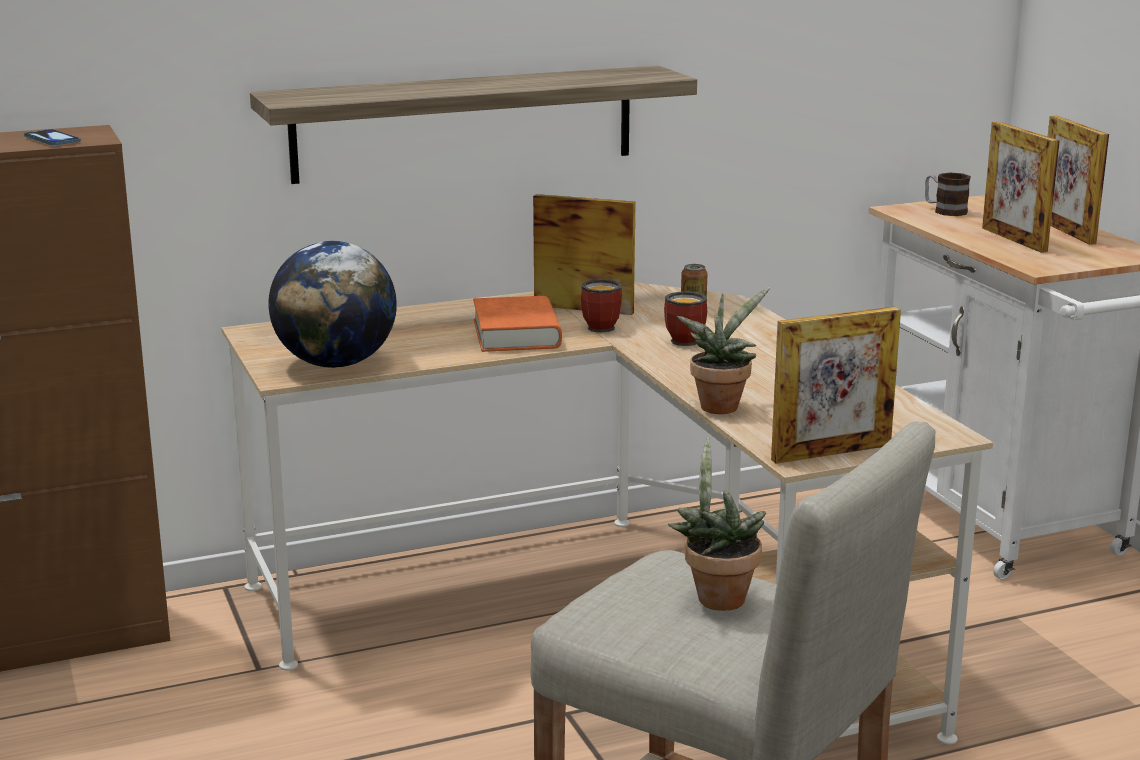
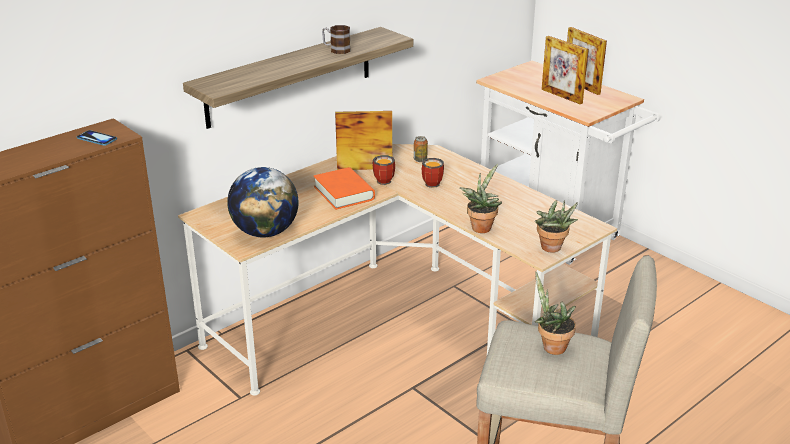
camera: 20 degrees left, 10 degrees up
picture frame [771,306,901,464] -> potted plant [535,200,578,253]
mug [925,173,971,216] -> mug moved to [322,25,351,54]

